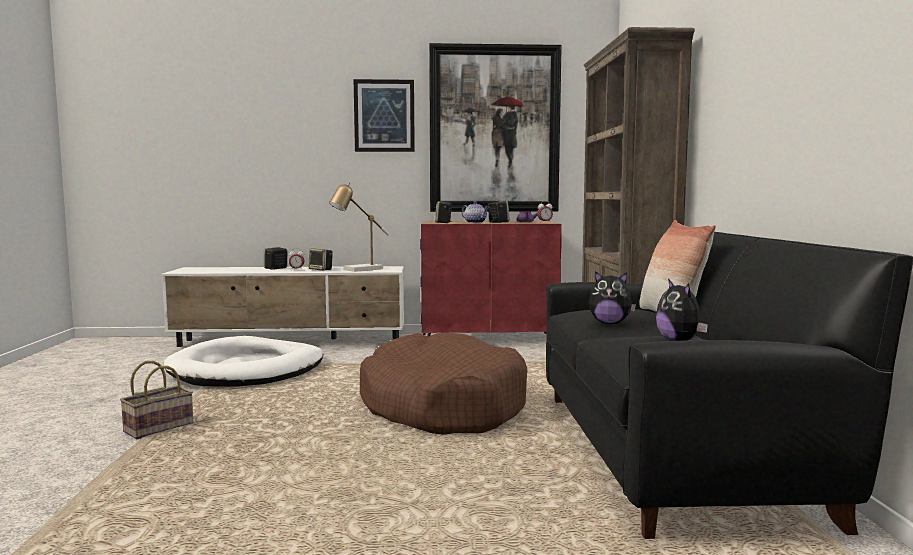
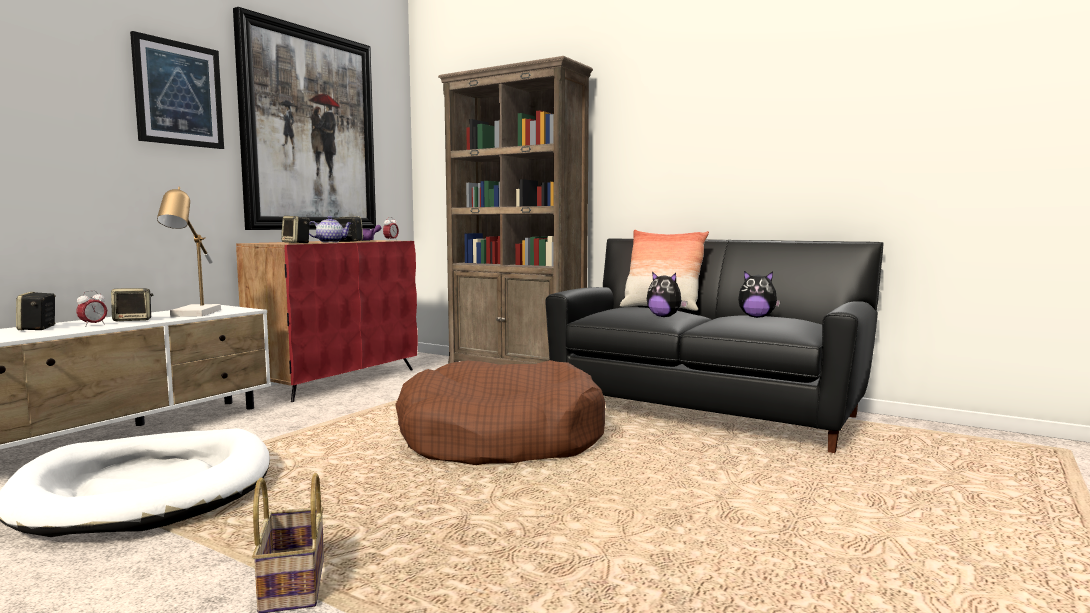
camera: 55 degrees left, 0 degrees up
plush toy [589,271,636,324] -> plush toy turned 75 degrees clockwise [647,272,688,317]

